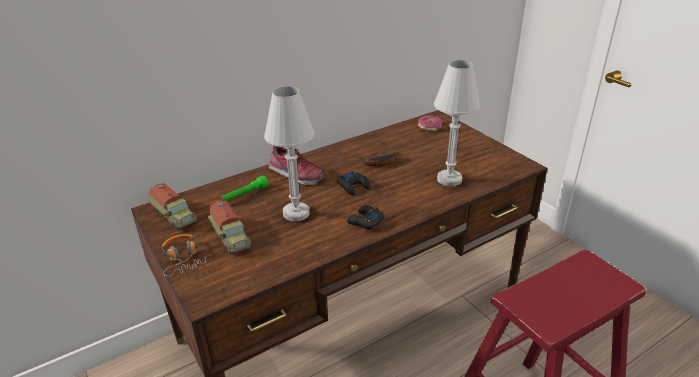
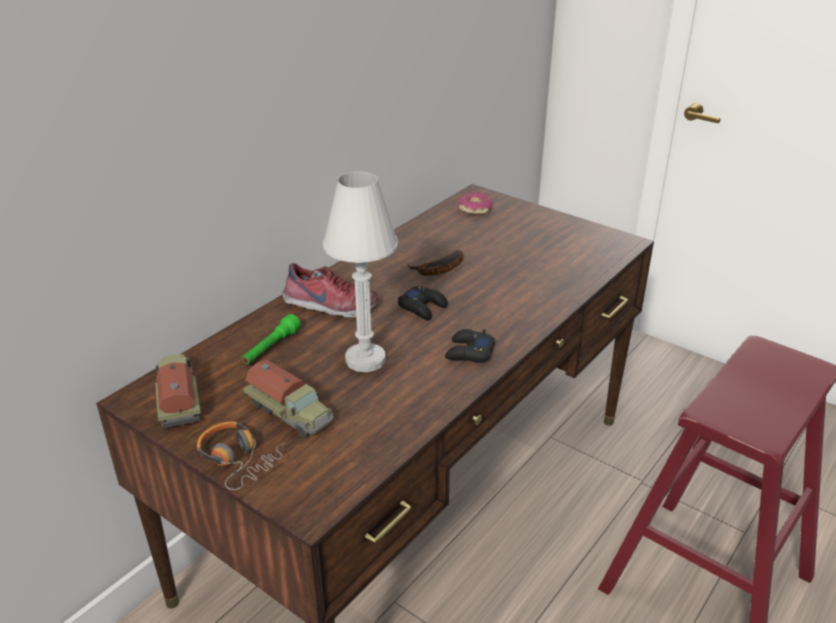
camera: 20 degrees left, 0 degrees up
toy truck [148,183,197,230] -> toy truck turned 135 degrees counterclockwise [155,354,201,428]
white table lamp [434,60,480,186] -> none

